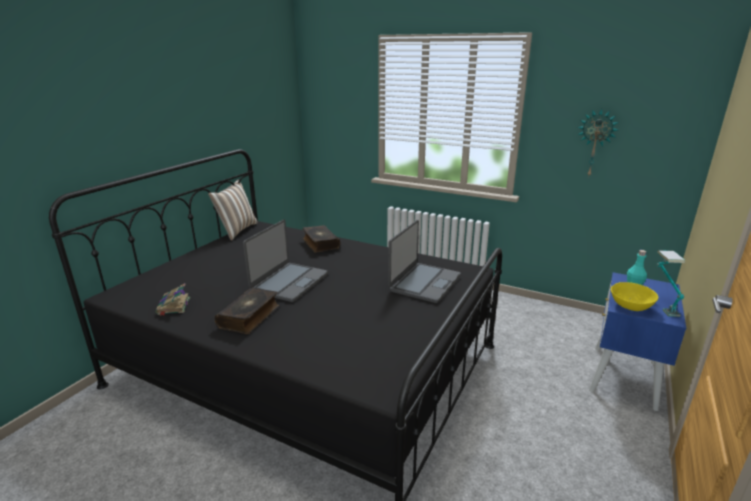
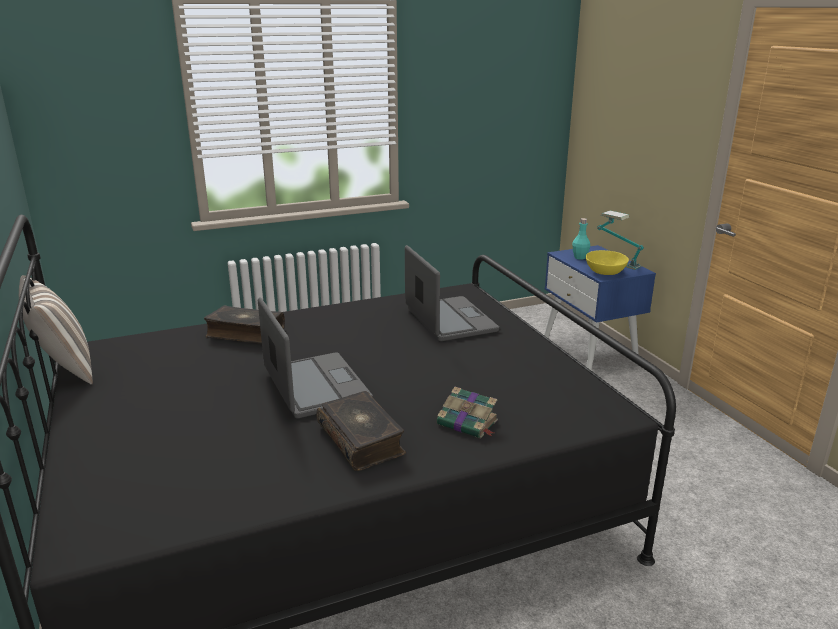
camera: 50 degrees left, 0 degrees up
book [155,283,190,316] -> book moved to [437,386,498,438]
wall clock [578,109,619,178] -> none

